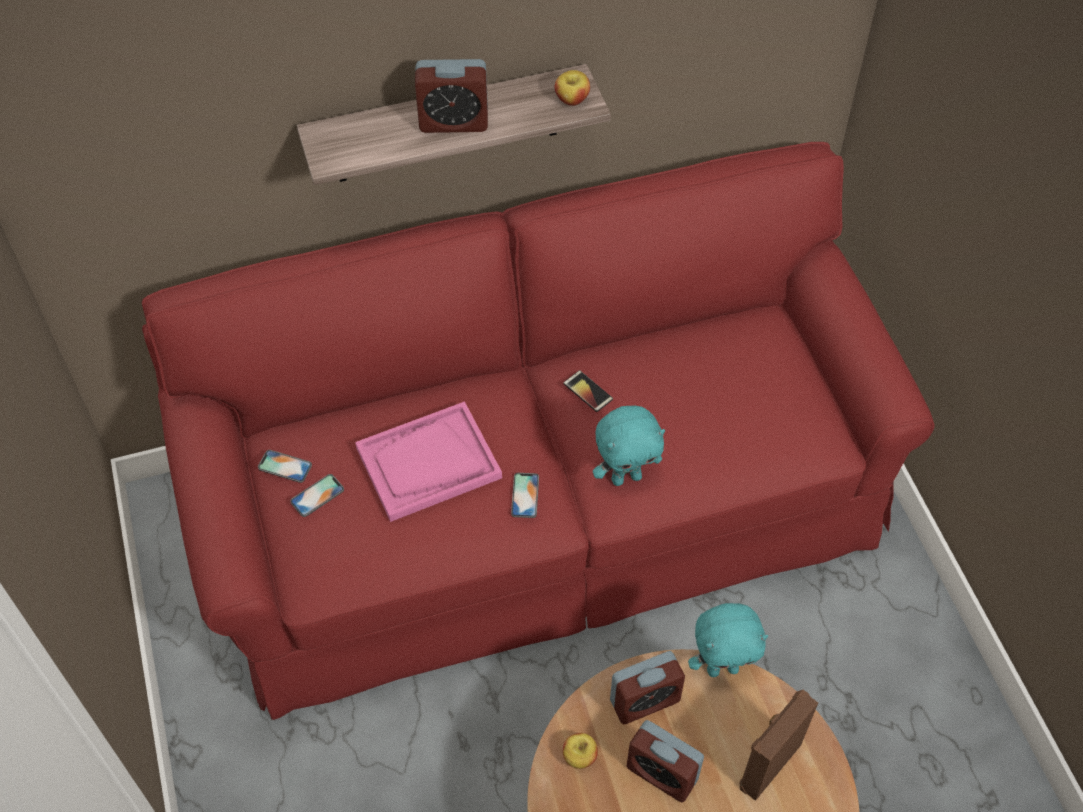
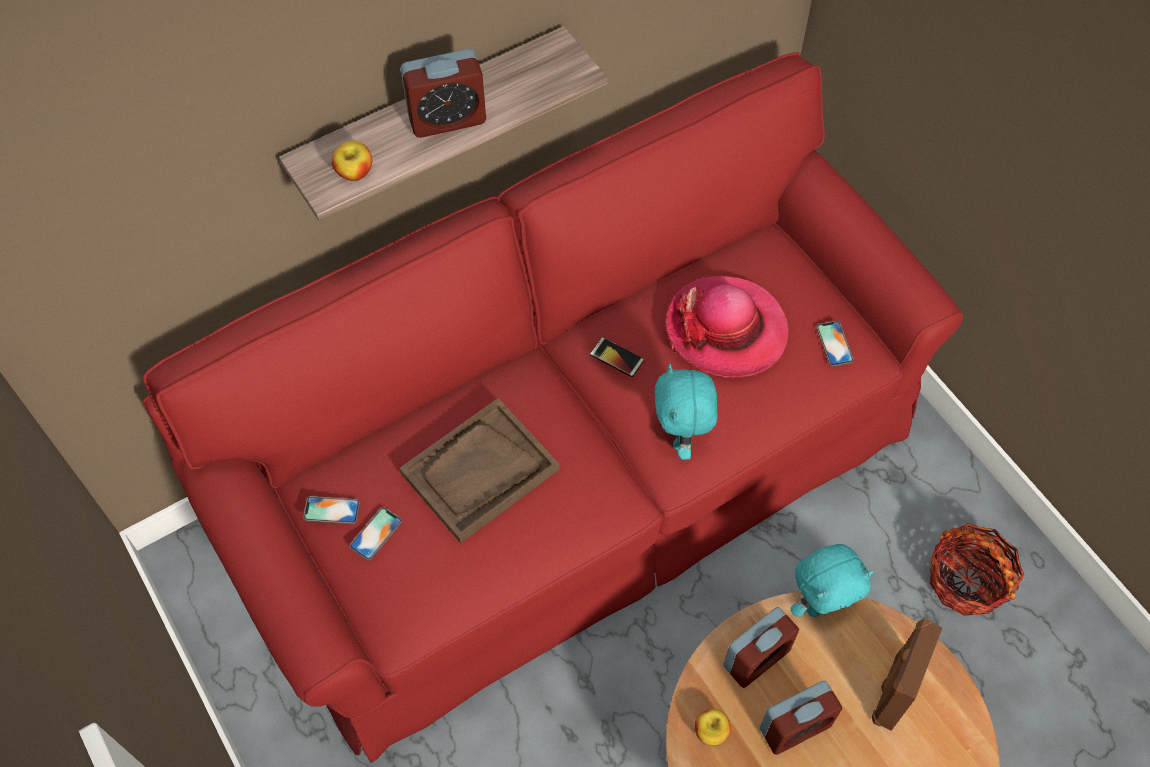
camera: 15 degrees left, 5 degrees up
pink tray [355,401,502,522] -> brown tray [399,398,560,543]
phone [511,473,539,518] -> phone moved to [816,321,854,366]
apple [555,70,590,106] -> apple moved to [332,141,372,181]
turquoise plush toy [593,406,665,486] -> turquoise plush toy turned 120 degrees clockwise [654,364,718,460]
alarm clock [627,720,704,802] -> alarm clock turned 45 degrees counterclockwise [760,681,842,755]
none -> hat [666,276,789,378]
none -> basket [930,523,1024,616]

